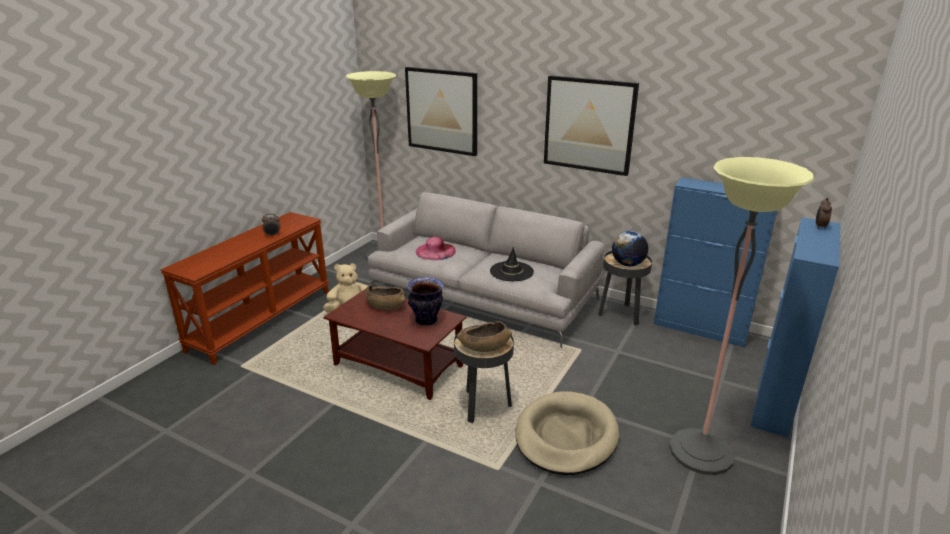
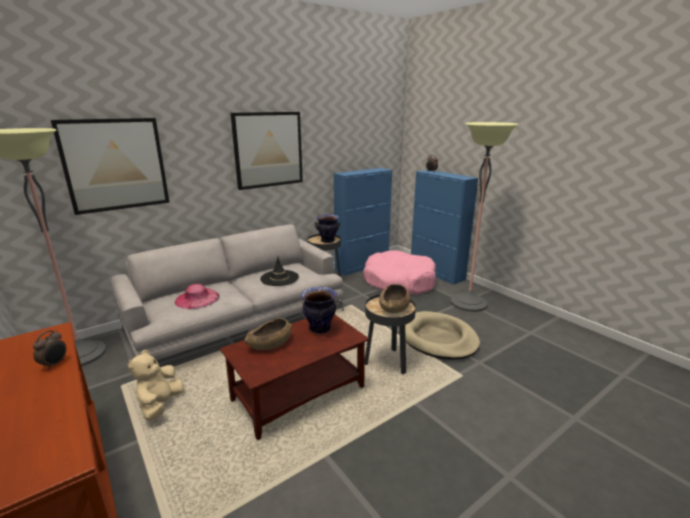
camera: 65 degrees left, 5 degrees down
globe [612,231,648,266] -> vase [315,214,341,243]
none -> pink dog bed [363,250,436,295]

